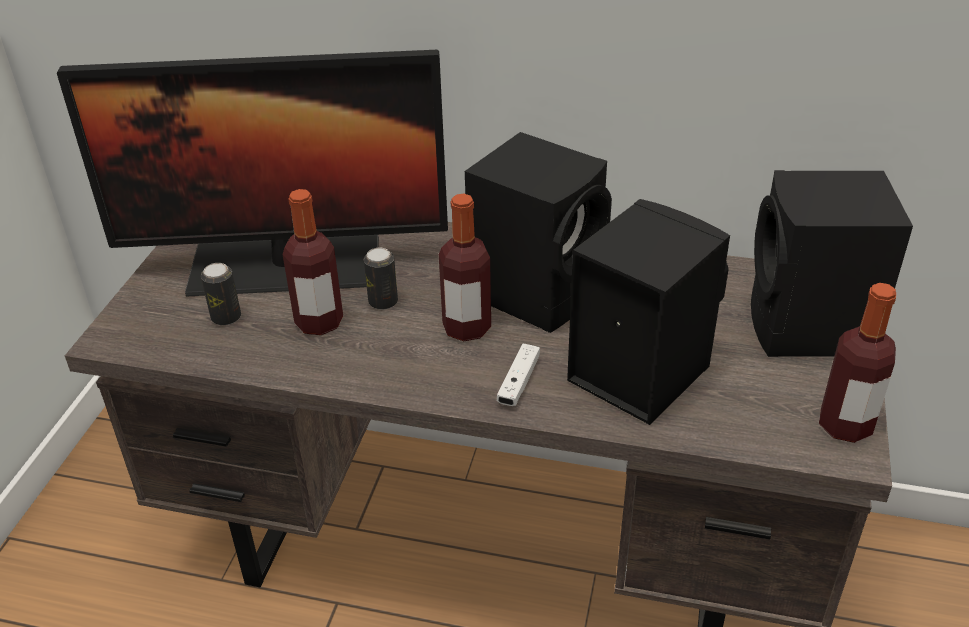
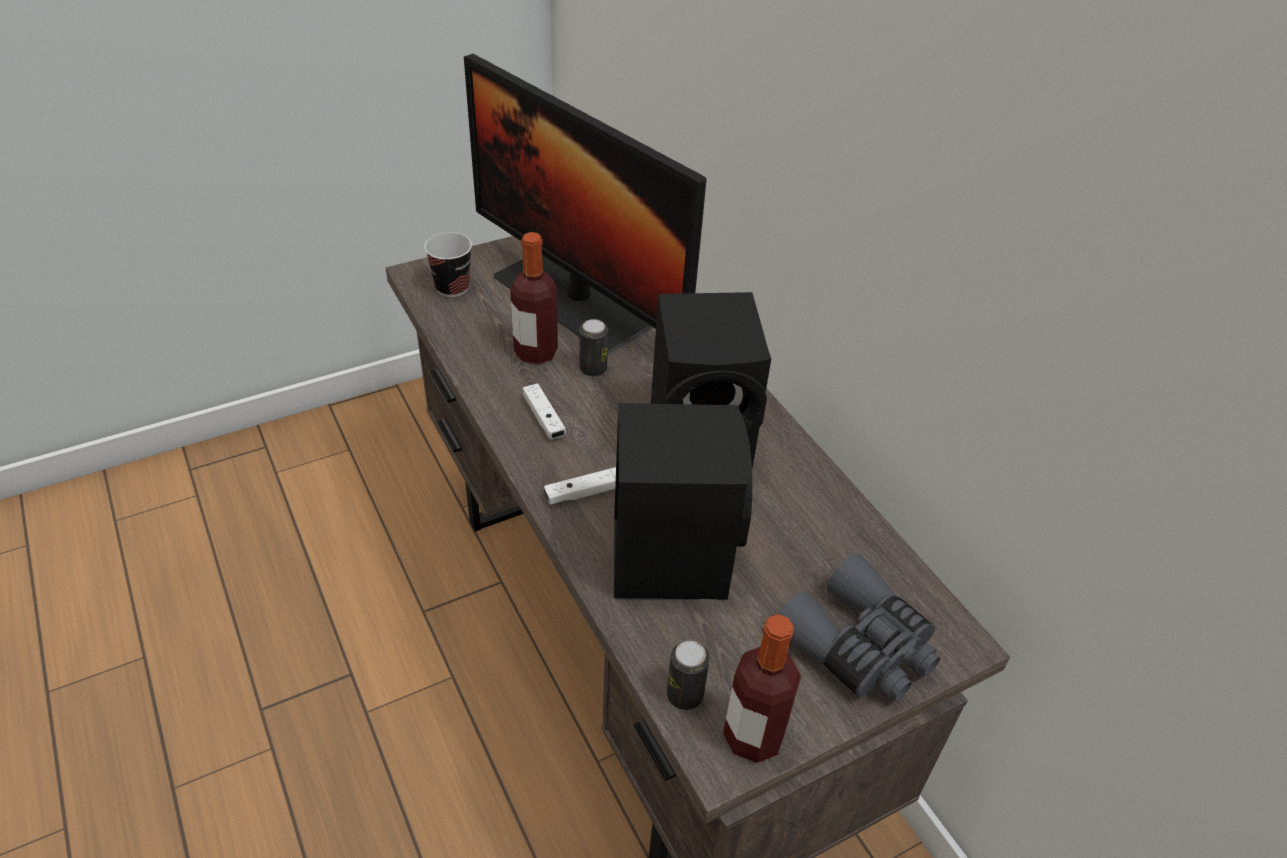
camera: 45 degrees right, 5 degrees up
can [201,263,241,326] -> can moved to [667,640,710,710]
bottle [439,193,491,341] -> none
black speaker [751,170,913,357] -> grey binoculars [778,553,941,701]
none -> cup [424,232,472,297]
none -> white game controller [523,383,566,439]

